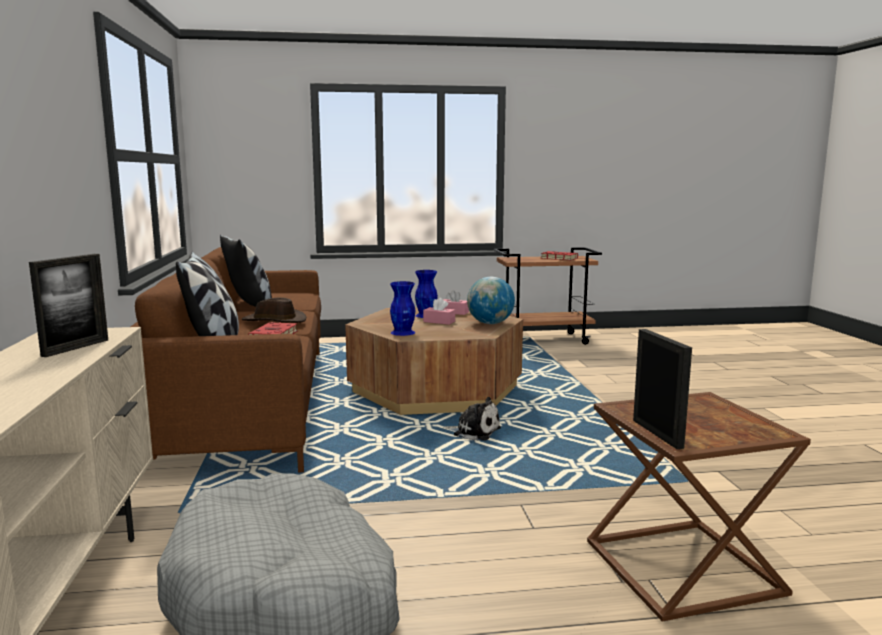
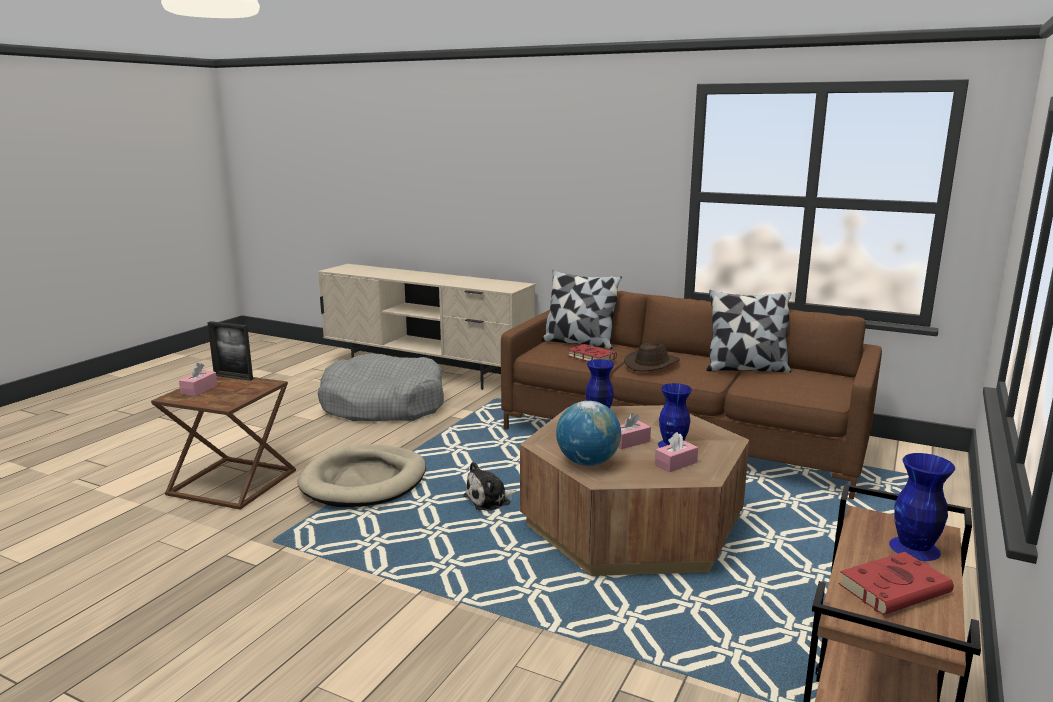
camera: 125 degrees right, 5 degrees up
picture frame [29,254,108,357] -> none
none -> pink tissue box [179,363,217,396]
none -> beige dog bed [297,444,426,507]
none -> blue vase [889,453,955,561]

